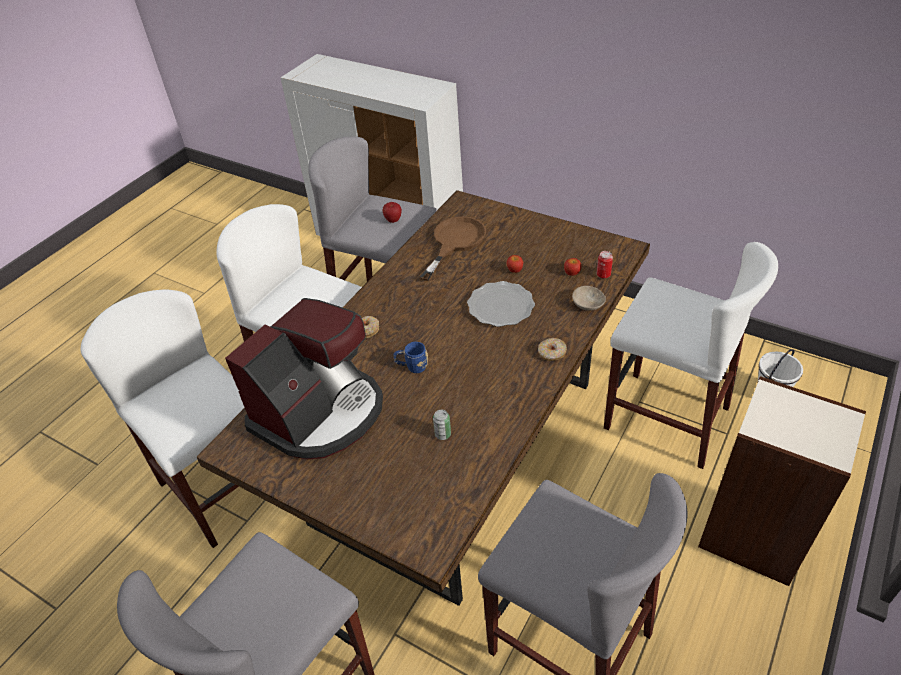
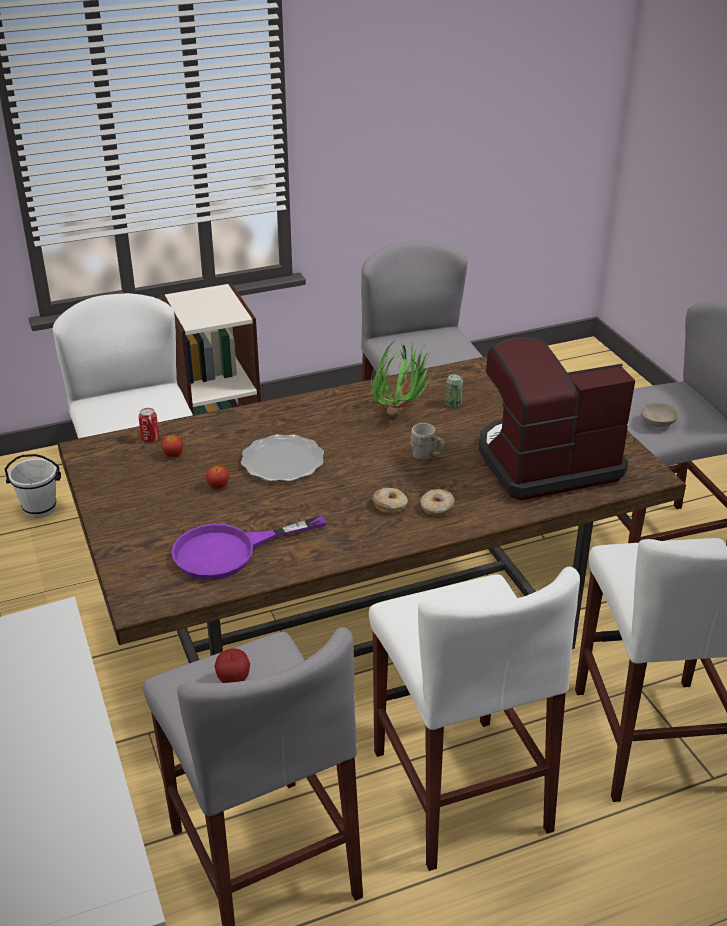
camera: 145 degrees left, 10 degrees down
blue mug [394,342,428,373] -> grey mug [410,423,445,460]
brown frying pan [420,216,486,281] -> purple frying pan [171,515,326,580]
donut [538,338,567,361] -> donut moved to [373,488,408,514]
beige bowl [572,286,606,311] -> beige bowl moved to [641,403,679,427]
none -> potted plant [371,340,432,417]

